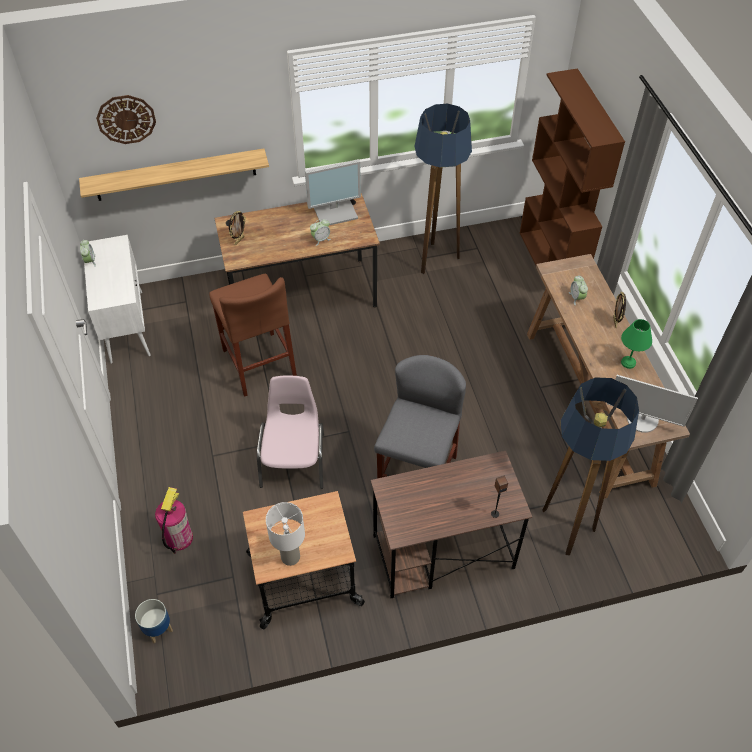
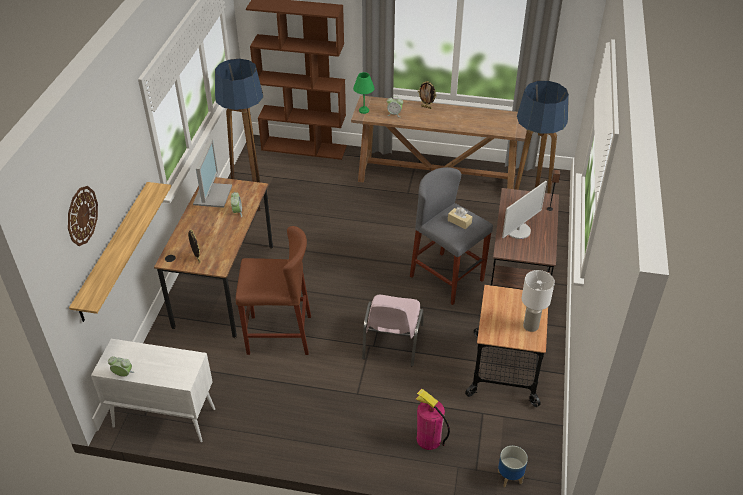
camera: 65 degrees left, 10 degrees down
pink chair [257,376,324,489] -> pink chair turned 105 degrees counterclockwise [362,295,424,366]
monitor [607,375,698,433] -> monitor moved to [502,181,547,239]
green table lamp [621,319,652,369] -> green table lamp moved to [353,72,375,114]
none -> beige tissue box [448,207,472,229]

